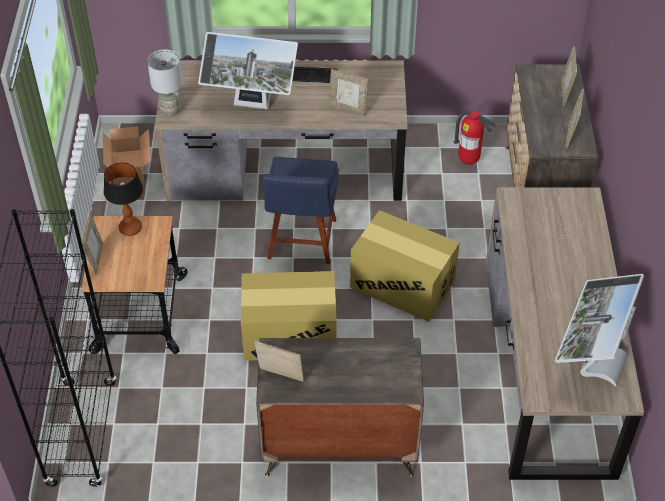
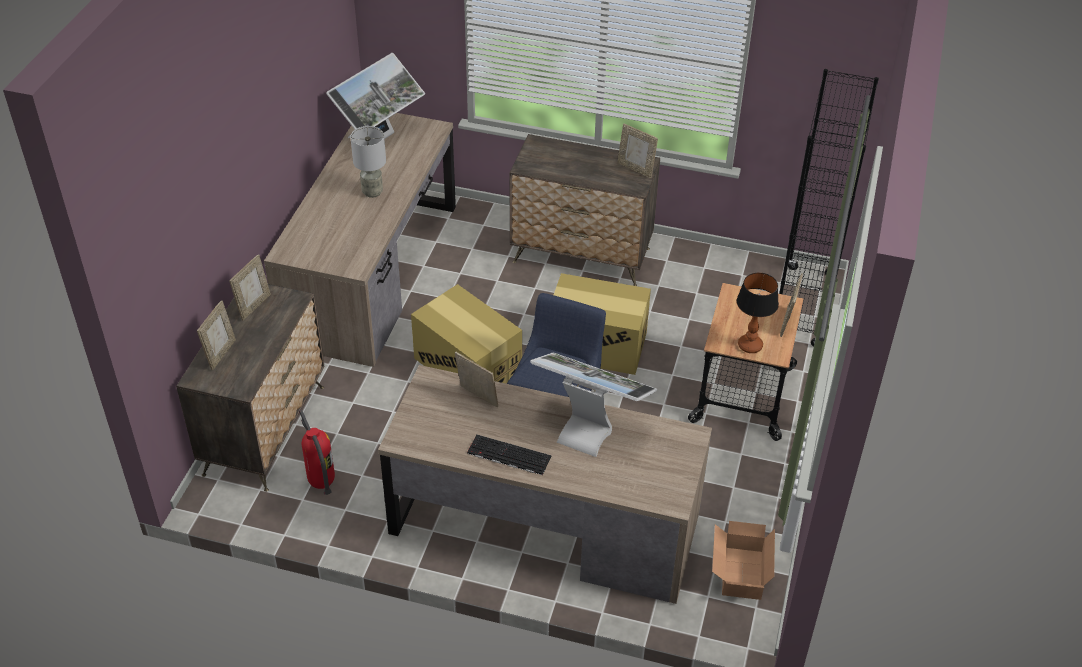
camera: 165 degrees left, 5 degrees down
grey table lamp [147,49,183,117] -> grey table lamp moved to [350,126,386,198]

